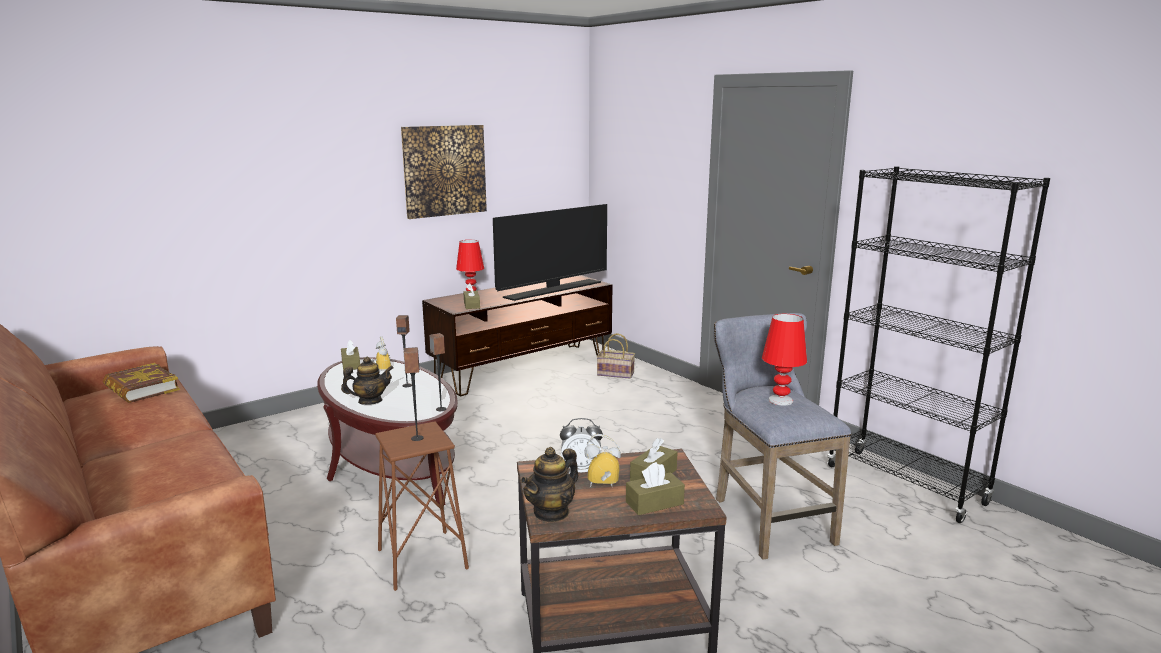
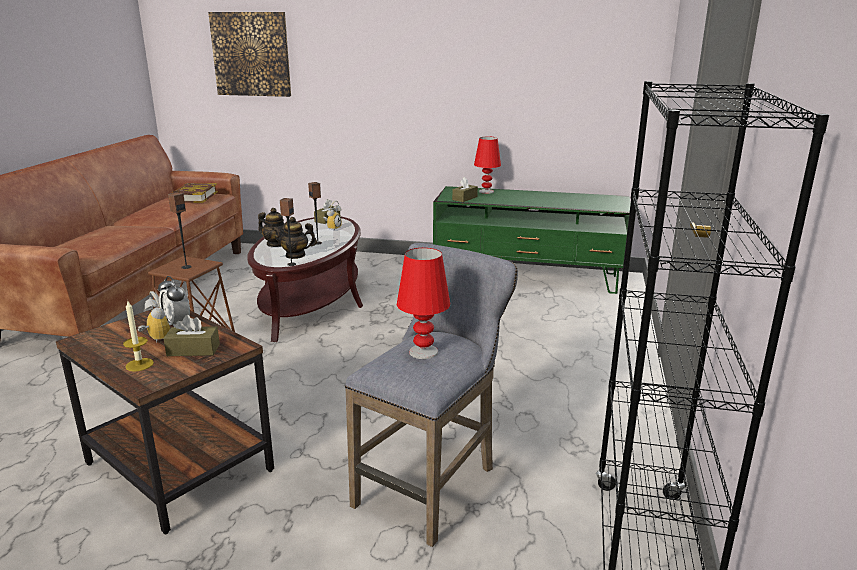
camera: 50 degrees right, 5 degrees up
picture [401,125,487,219] -> picture moved to [208,12,291,97]
brown tv stand [422,275,612,396] -> green tv stand [433,186,631,294]
television [493,204,607,301] -> none
teapot [521,447,578,523] -> teapot moved to [272,217,317,259]
basket [597,333,635,379] -> none
brown tissue box [626,462,685,515] -> candle [123,301,154,372]

